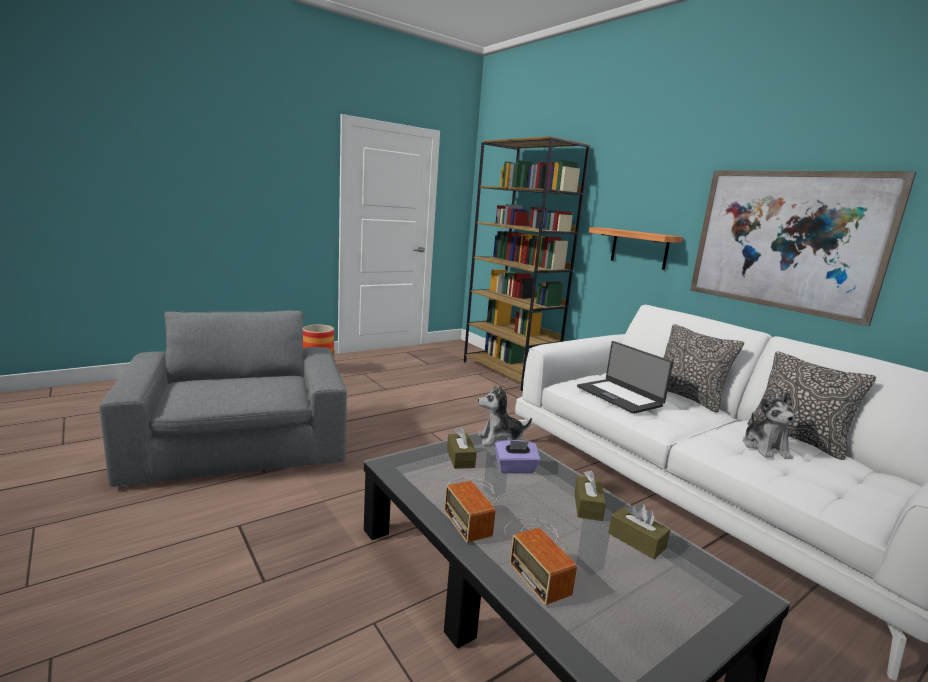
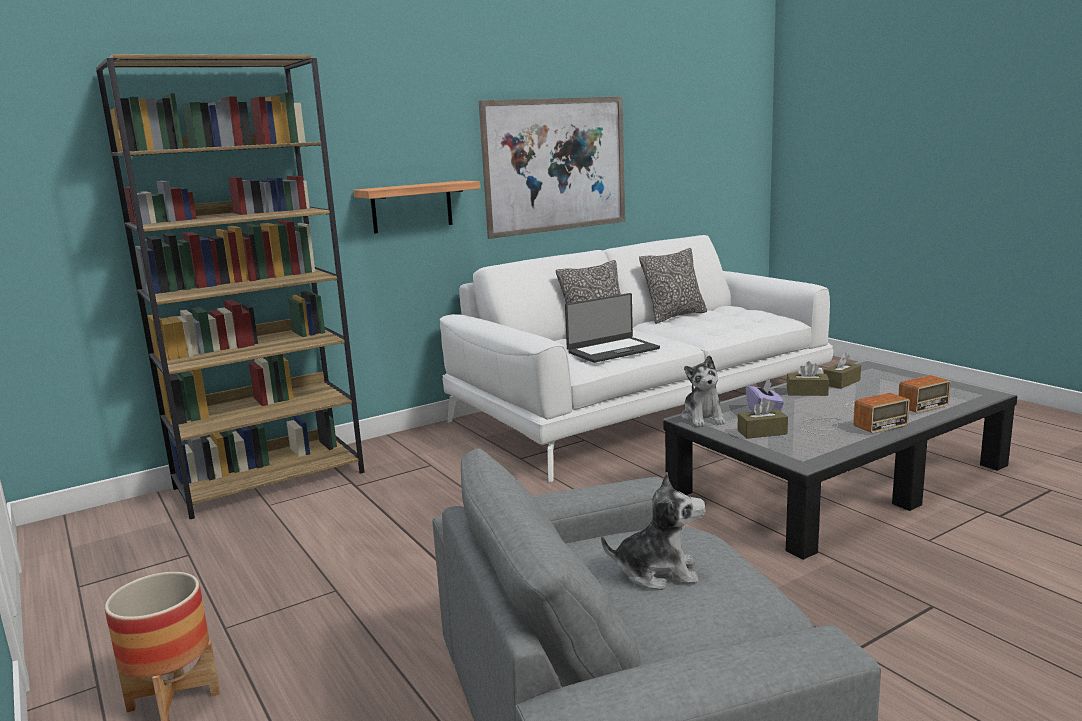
camera: 85 degrees left, 0 degrees up
plush toy [743,392,795,459] -> plush toy moved to [601,472,706,590]

